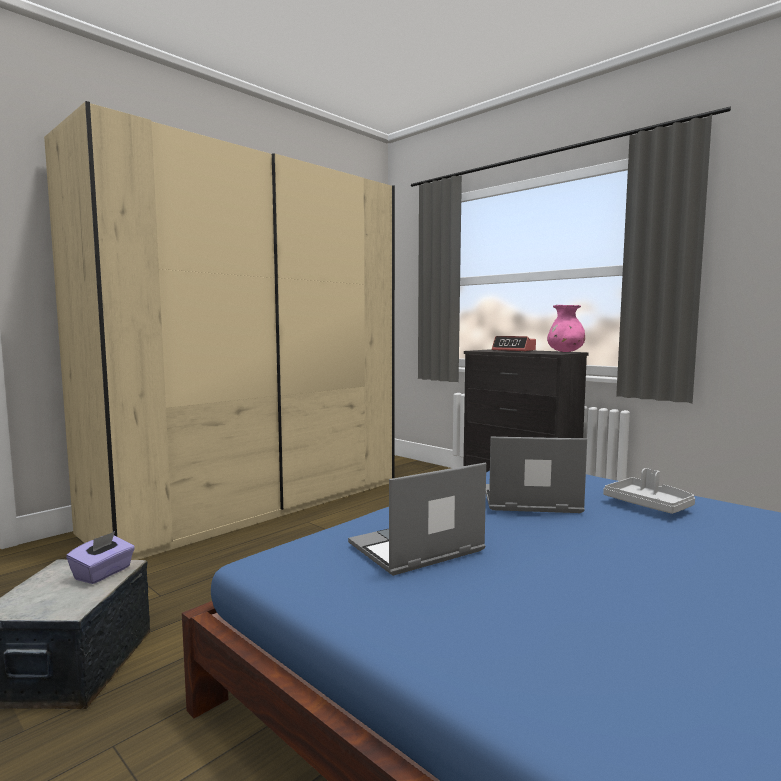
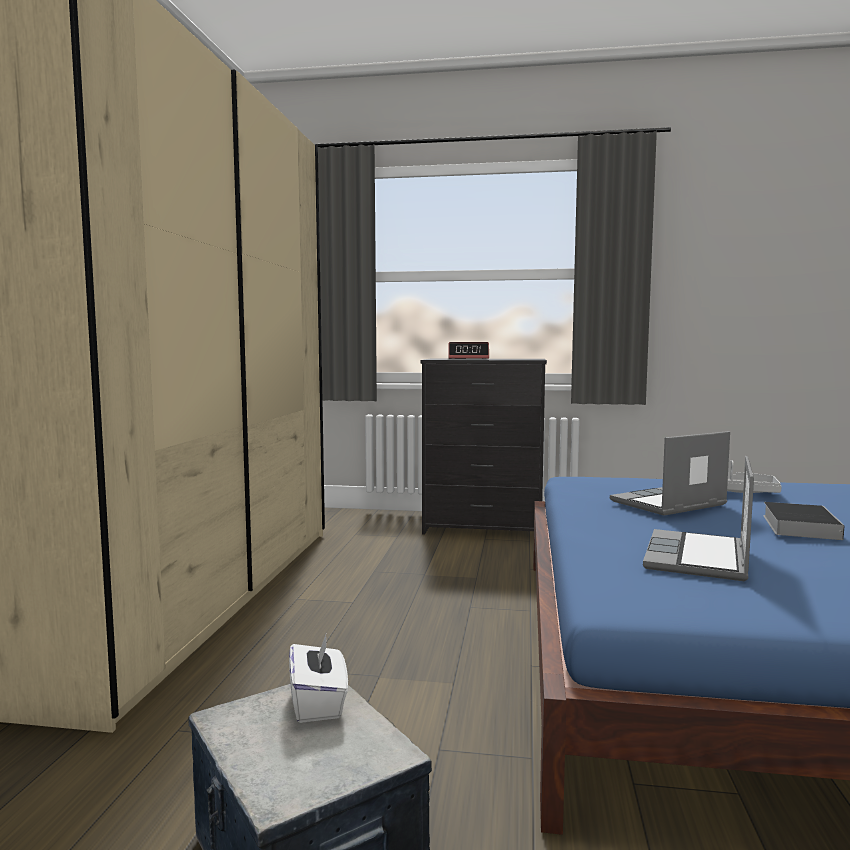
camera: 35 degrees left, 0 degrees up
purple tissue box [66,531,135,584] -> white tissue box [289,632,348,723]
pink vase [547,305,585,352] -> none
none -> book [763,502,845,540]

